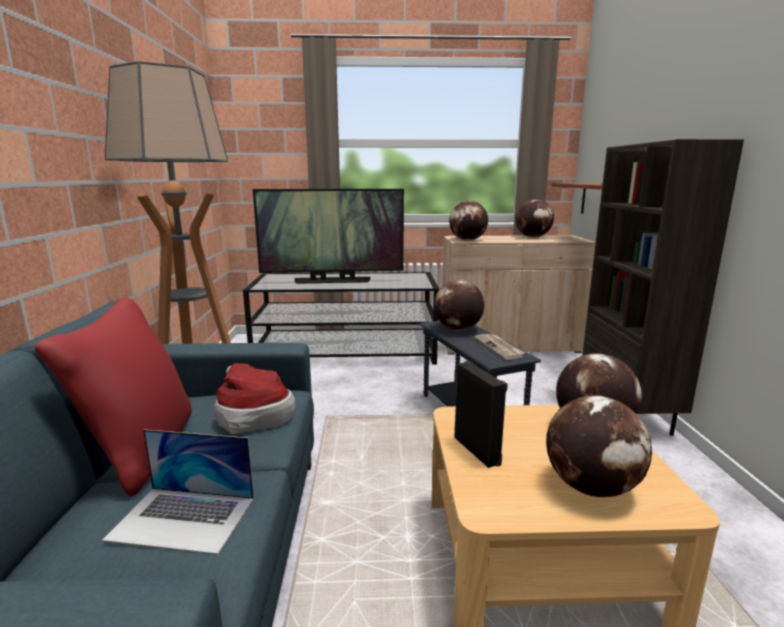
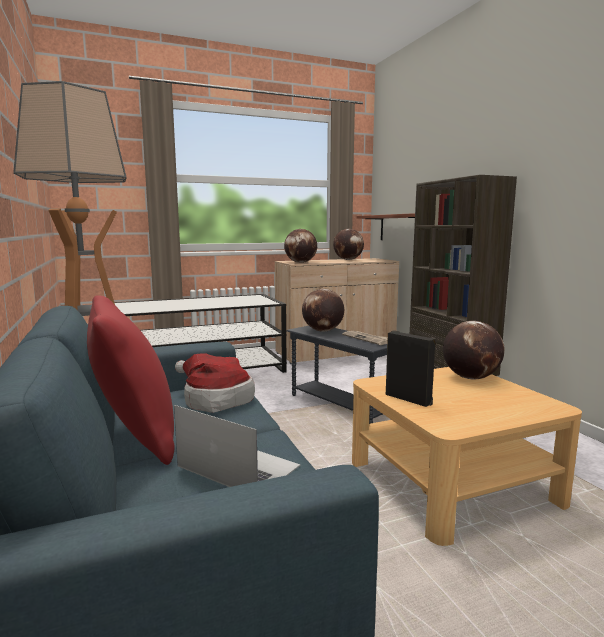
camera: 20 degrees left, 5 degrees down
laptop [102,429,254,555] -> laptop turned 135 degrees counterclockwise [174,405,300,487]
television [253,189,404,284] -> none
globe [546,395,652,497] -> none

